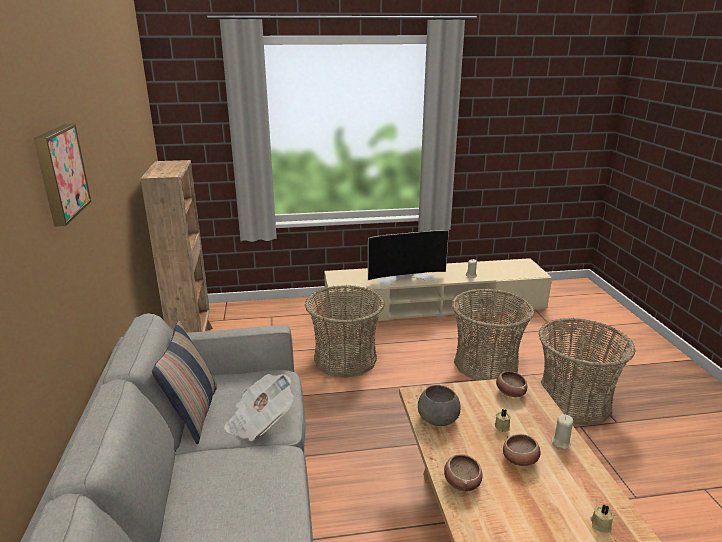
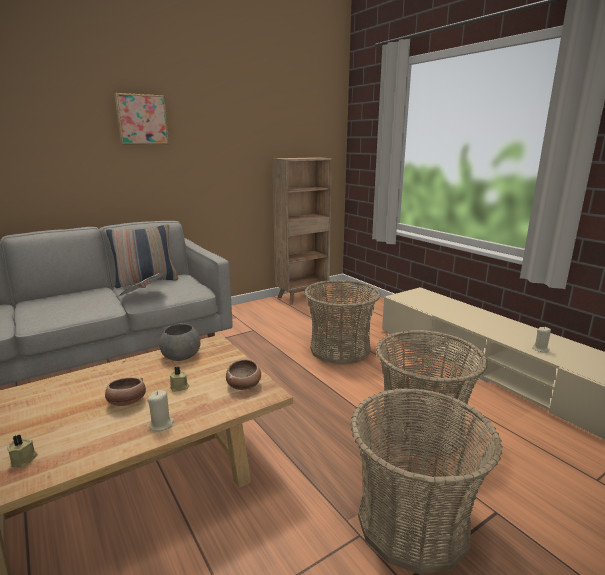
camera: 65 degrees right, 5 degrees down
television [368,230,449,286] -> none
bowl [444,454,482,491] -> none

